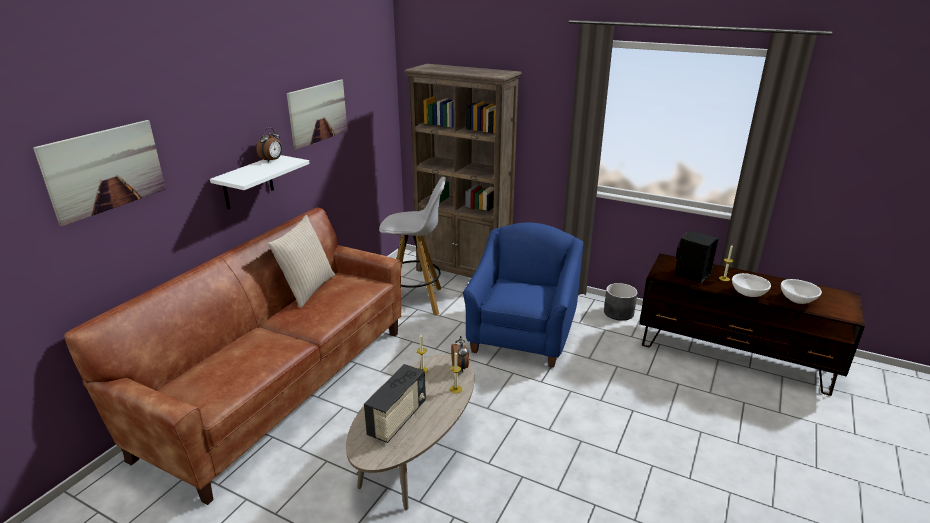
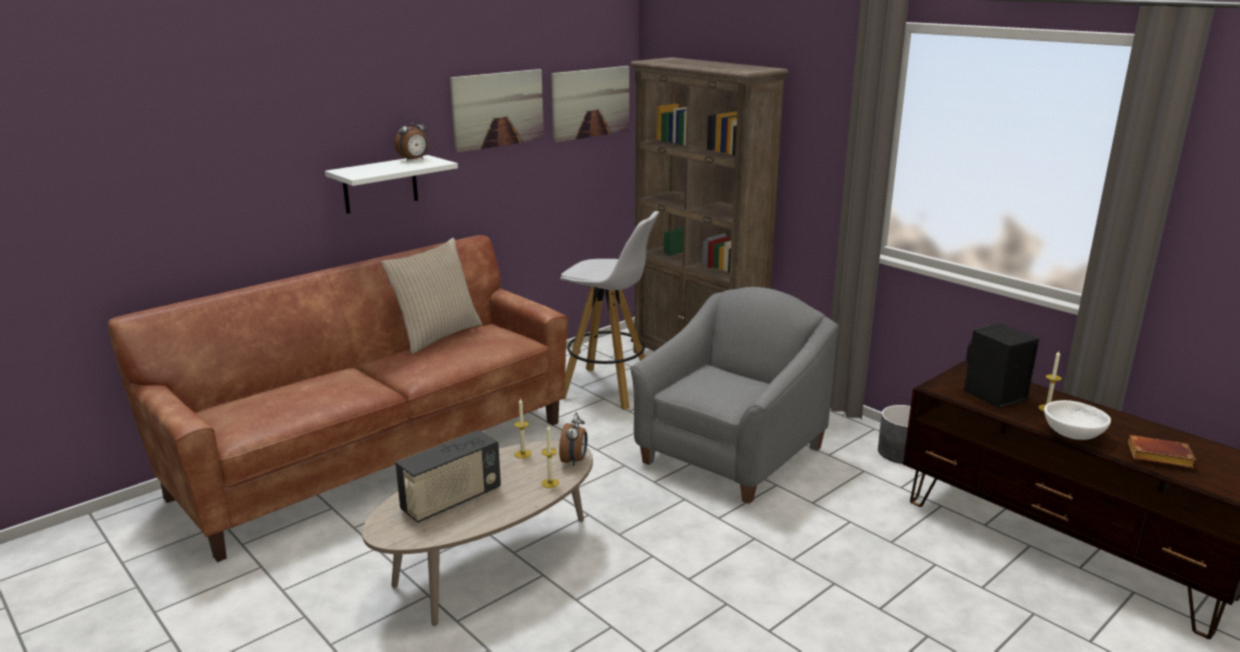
camera: 20 degrees right, 5 degrees down
picture [33,120,166,226] -> picture moved to [551,66,629,143]
blue armchair [463,223,583,368] -> grey armchair [630,287,838,504]
white bowl [781,279,822,304] -> brown book [1128,435,1196,468]

